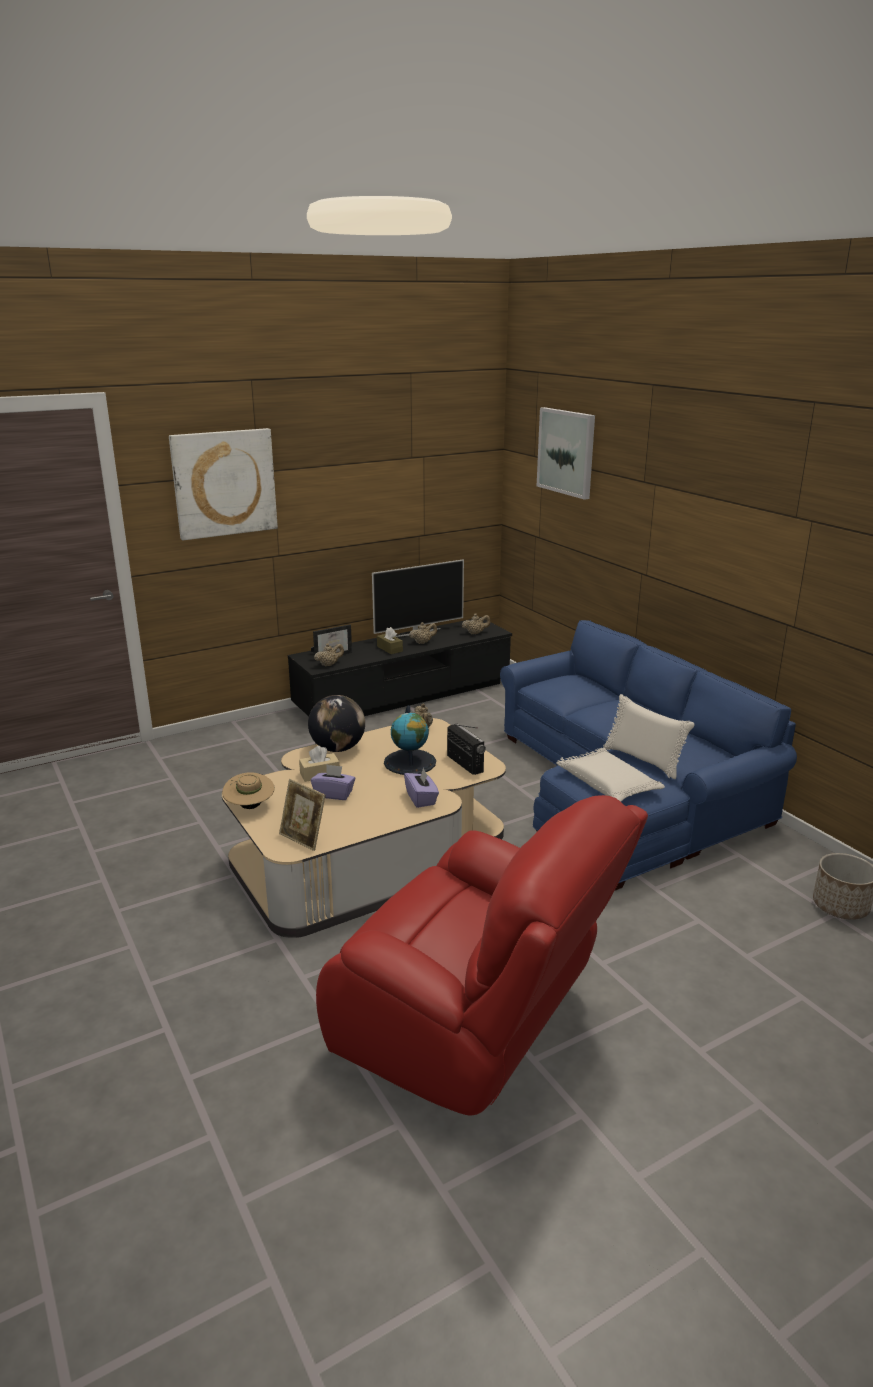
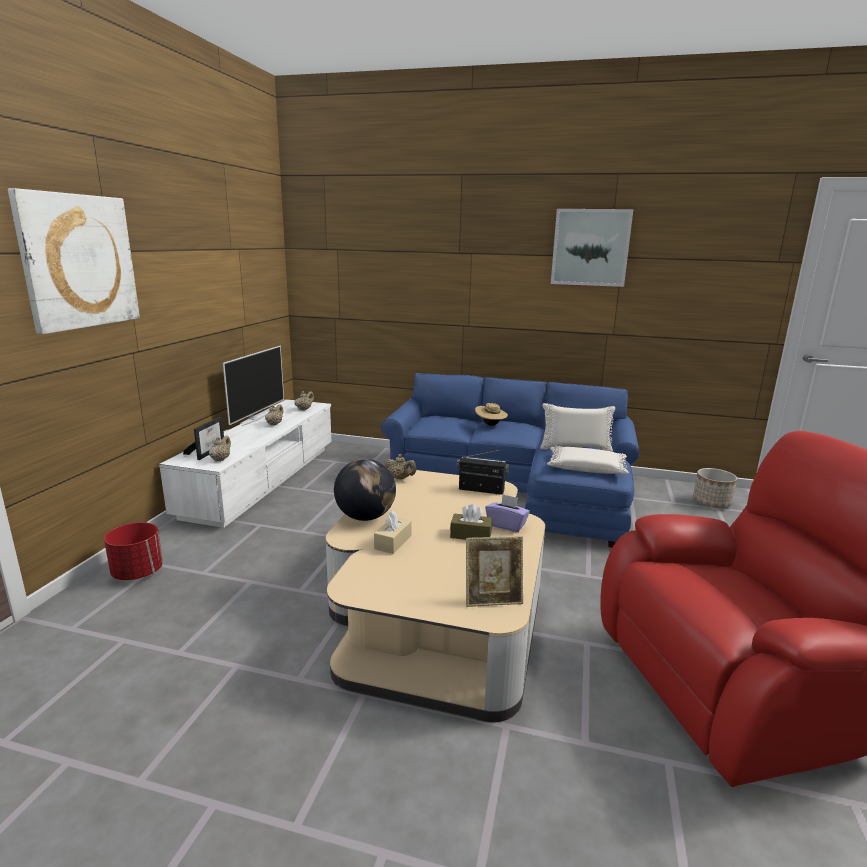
camera: 45 degrees left, 5 degrees down
beige hat [222,772,275,809] -> beige hat moved to [475,403,508,426]
black tv stand [288,617,512,716] -> white tv stand [159,399,331,528]
purple tissue box [311,764,355,800] -> none
brown tissue box [377,627,403,654] -> brown tissue box moved to [450,504,492,540]
globe [384,705,436,775] -> none
picture [537,407,595,500] -> picture moved to [551,209,634,287]
none -> red planter [104,522,163,580]

